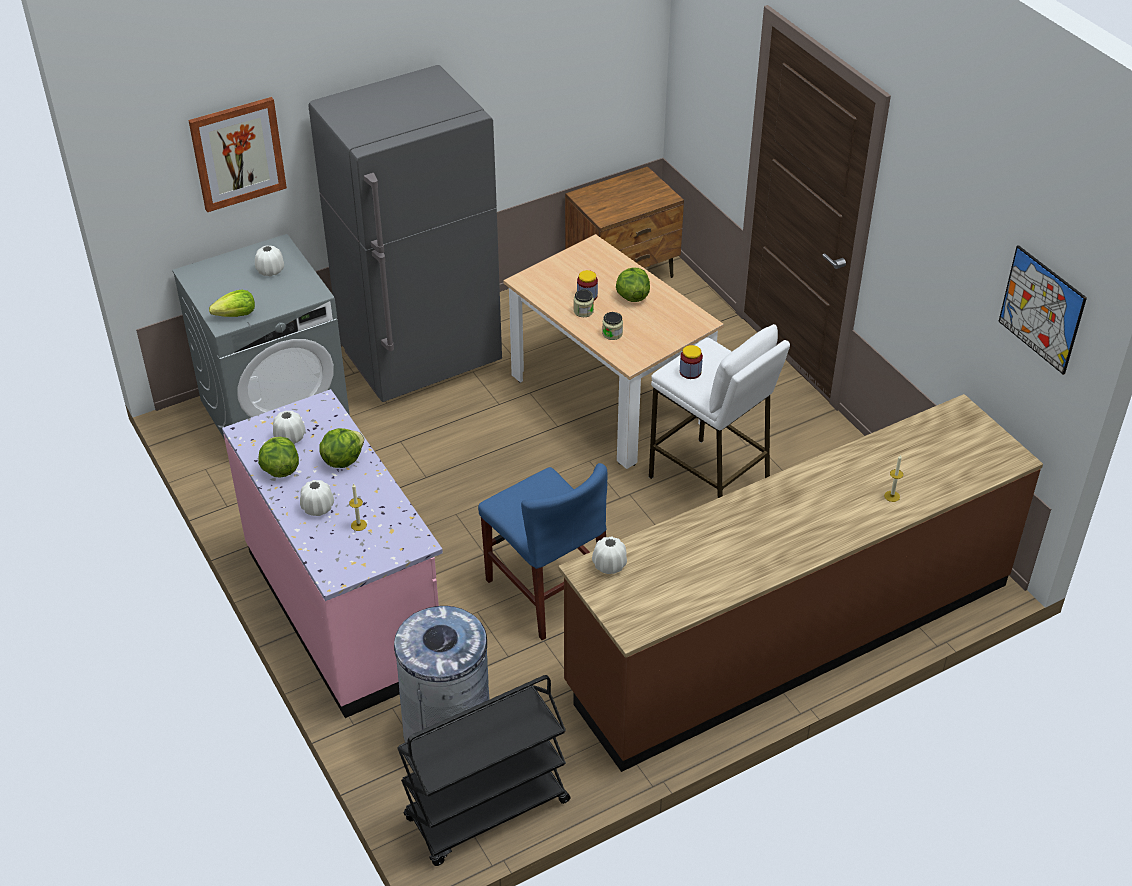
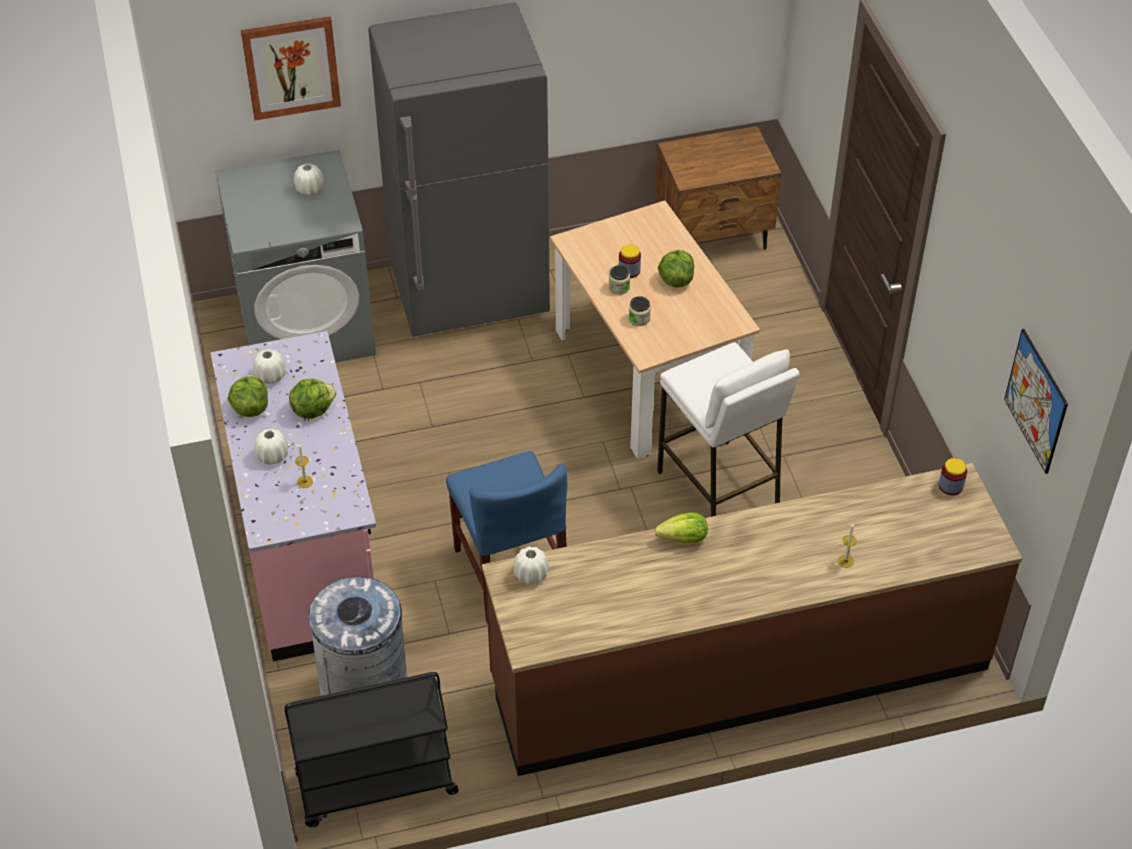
camera: 15 degrees right, 5 degrees up
lettuce [209,290,255,317] -> lettuce moved to [655,512,708,543]
jar [680,345,703,379] -> jar moved to [939,458,967,495]

